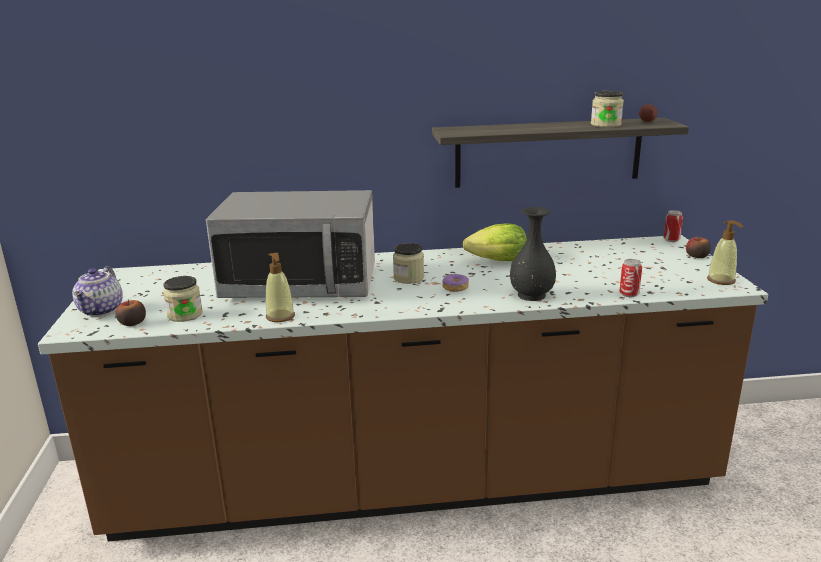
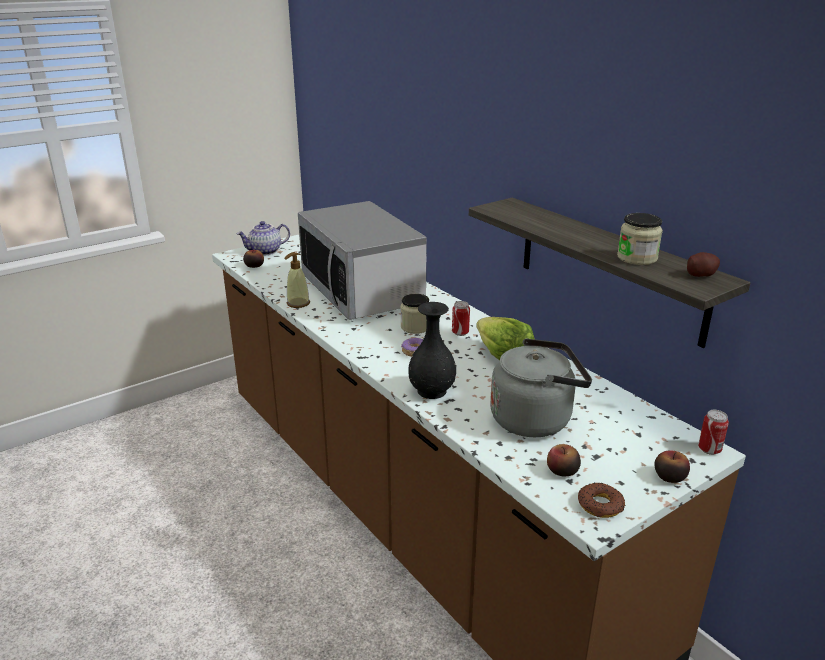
camera: 60 degrees right, 5 degrees up
jar [163,276,203,322] -> none
can [620,259,642,297] -> can moved to [452,301,470,336]
soap dispenser [707,220,744,285] -> donut [578,483,625,518]
none -> grey kettle [490,338,592,437]
none -> apple [547,444,581,476]

